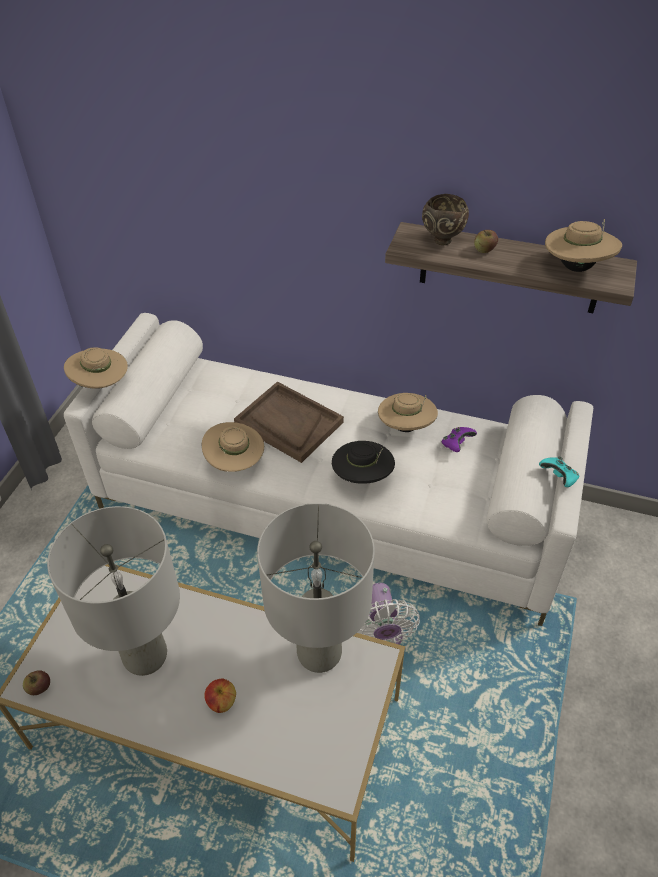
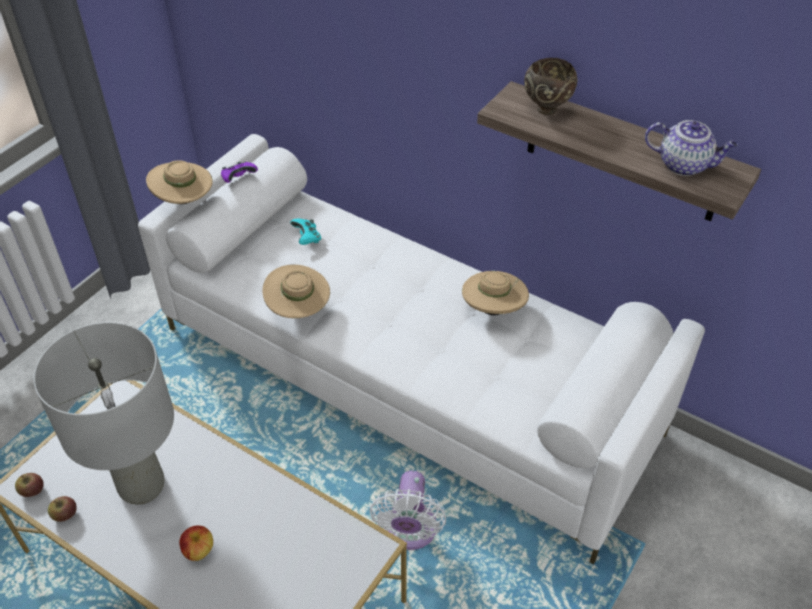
camera: 15 degrees right, 0 degrees up
brown tray [234,382,344,463] -> none
grey table lamp [257,503,375,673] -> none
black hat [332,441,395,484] -> none
purple game controller [441,427,477,452] -> purple game controller moved to [221,161,258,183]
apple [474,230,498,253] -> apple moved to [48,496,77,522]
turquoise game controller [539,456,579,487] -> turquoise game controller moved to [290,219,321,245]
beige hat [545,219,622,272] -> teapot [645,120,738,176]

